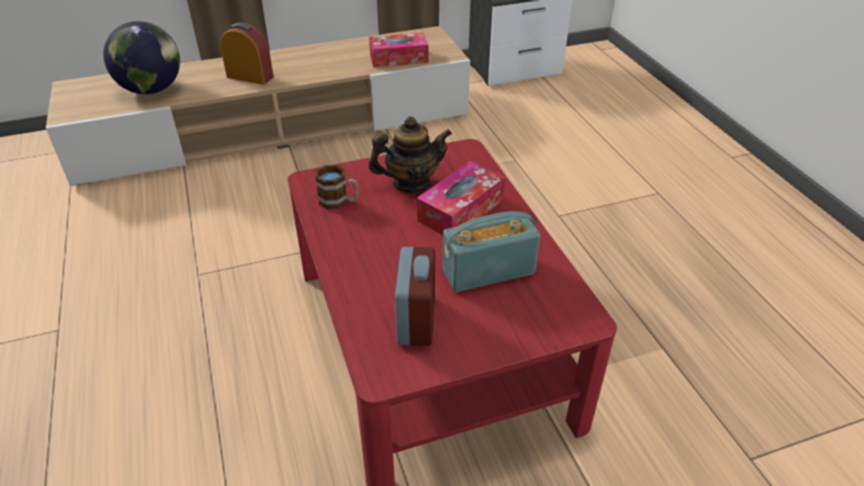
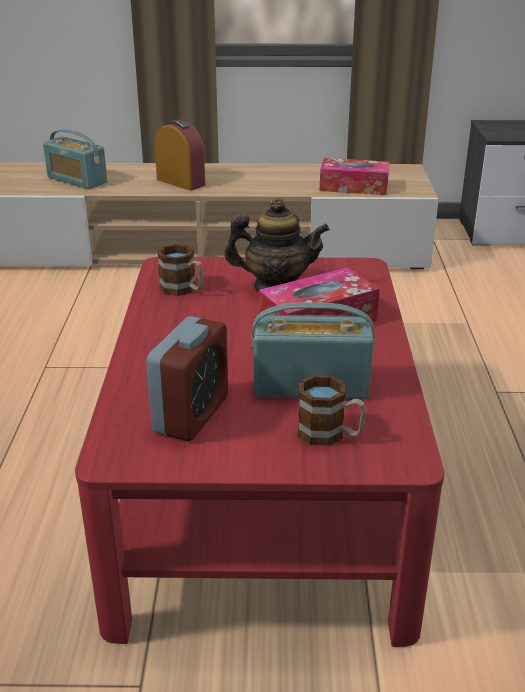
camera: 20 degrees right, 10 degrees down
globe [103,21,180,94] -> radio [43,129,107,189]
none -> mug [298,374,366,446]

